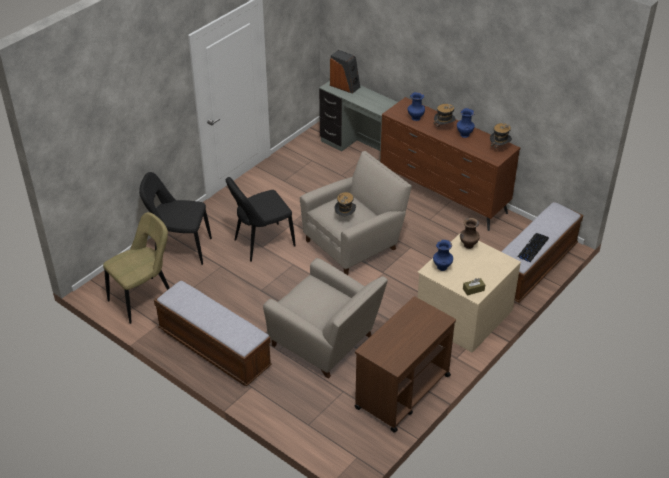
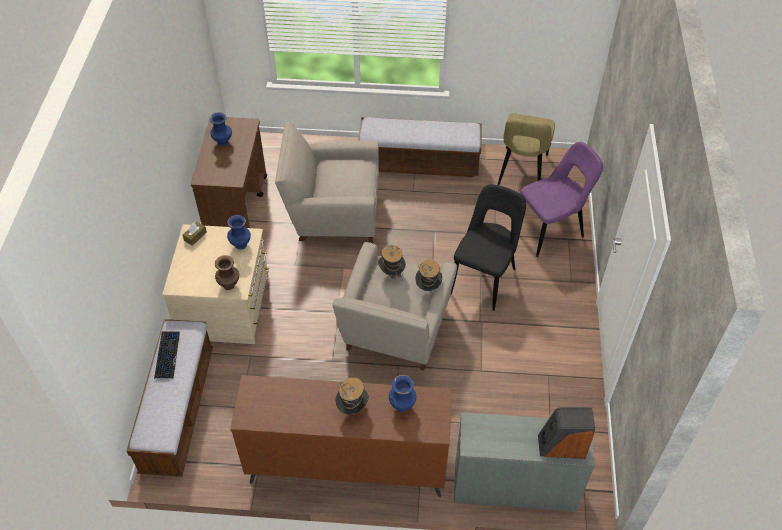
camera: 145 degrees right, 10 degrees up
black chair [139,172,212,265] -> purple chair [520,142,603,257]
blue vase [457,108,475,138] -> blue vase moved to [209,112,232,145]
hat [490,123,512,148] -> hat moved to [415,260,442,291]

